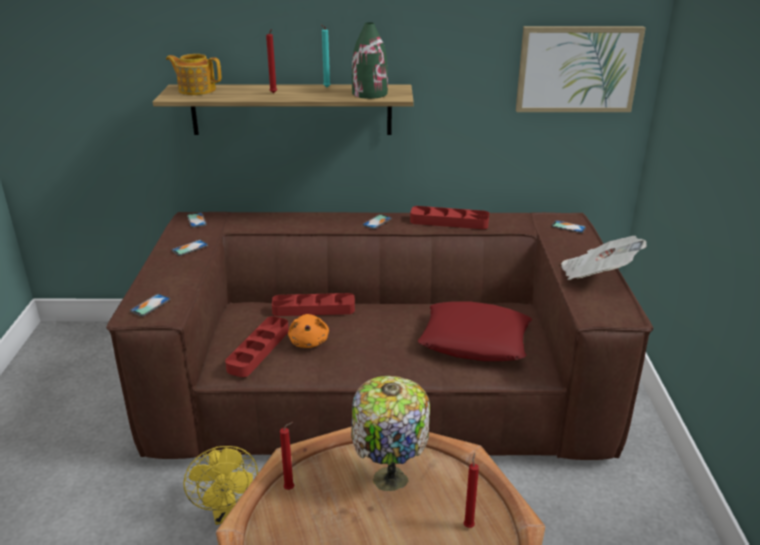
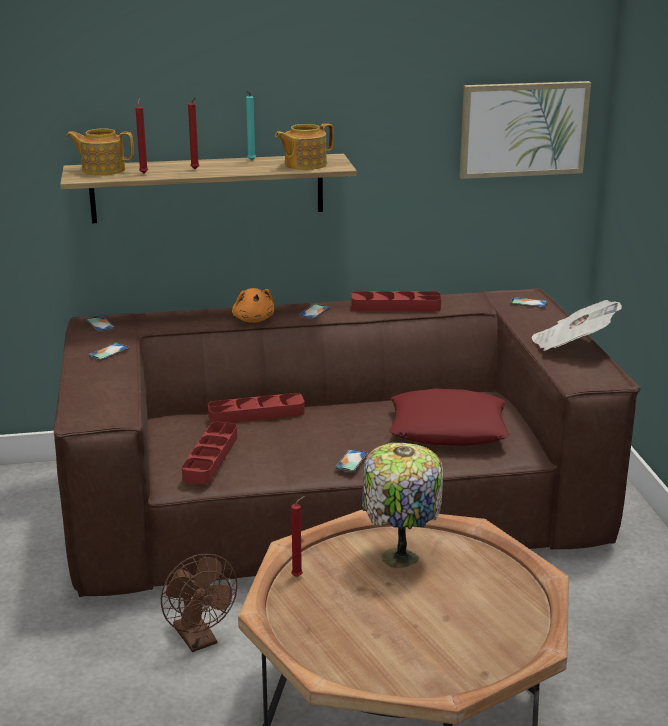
camera: 10 degrees left, 5 degrees down
phone [130,294,170,317] -> phone moved to [335,449,367,472]
yellow fan [183,446,258,525] -> brown fan [161,554,237,652]
orange plush toy [288,314,329,348] -> orange plush toy moved to [232,288,274,323]
green vase [352,22,388,99] -> teapot [275,123,334,170]
red candle [463,452,479,528] -> red candle moved to [135,98,148,174]

